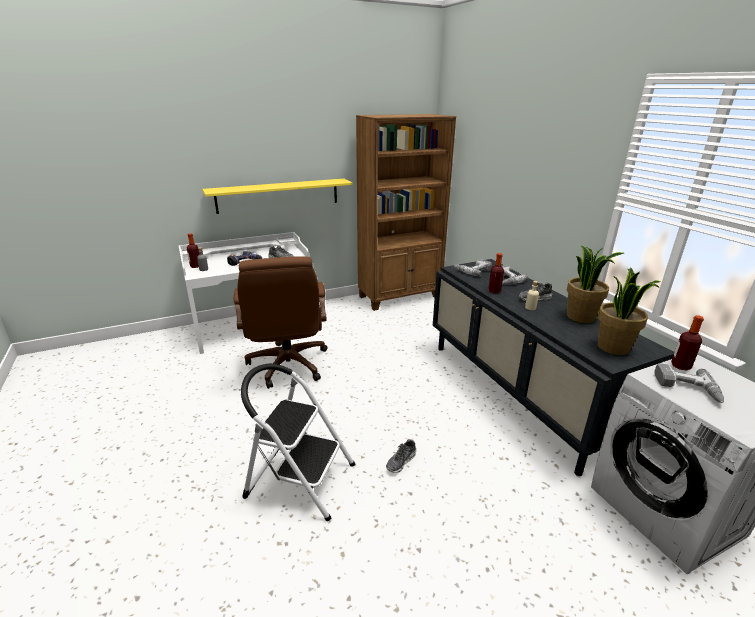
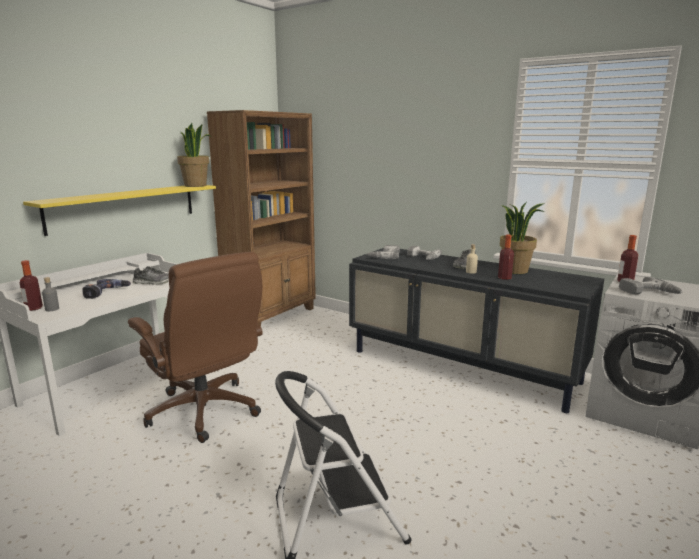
camera: 30 degrees left, 10 degrees down
shoe [386,439,417,473] -> none
bottle [488,253,504,294] -> bottle moved to [498,235,514,280]
potted plant [598,267,661,355] -> potted plant moved to [177,123,210,187]

